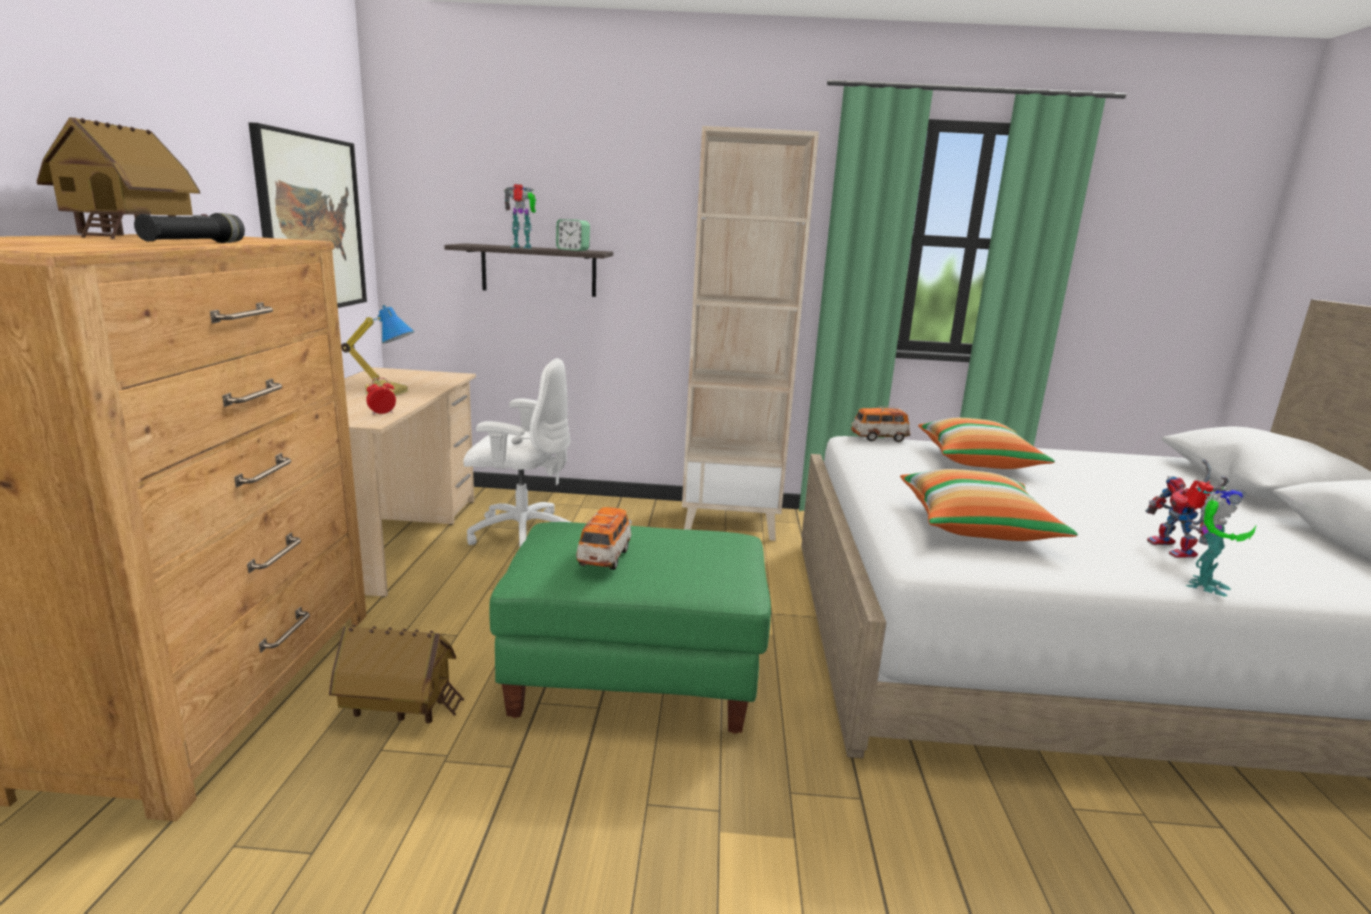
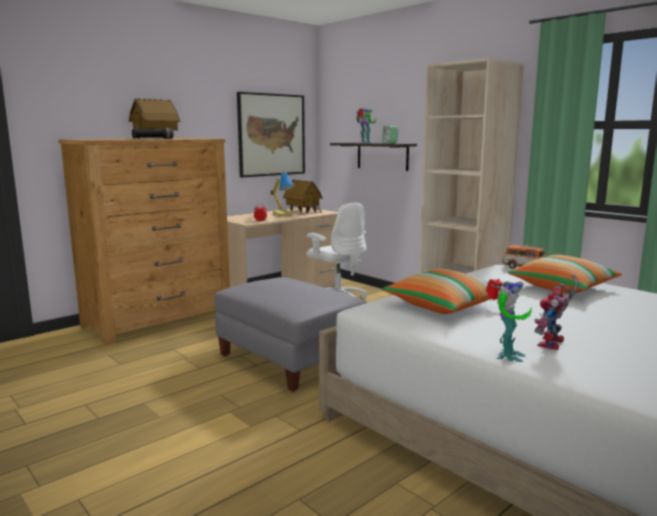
camera: 45 degrees right, 5 degrees down
toy house [329,625,464,723] -> toy house moved to [283,180,323,214]
green ottoman [489,522,771,734] -> grey ottoman [215,277,367,392]
toy car [576,507,632,570] -> none
toy robot [1185,480,1256,596] -> toy robot turned 60 degrees counterclockwise [486,279,532,362]

